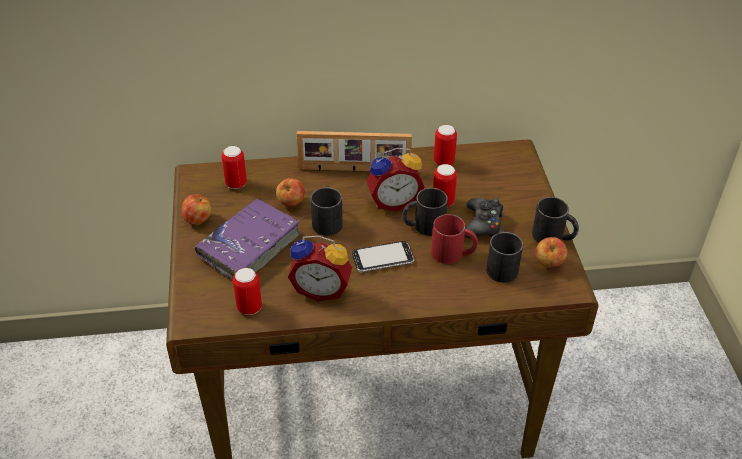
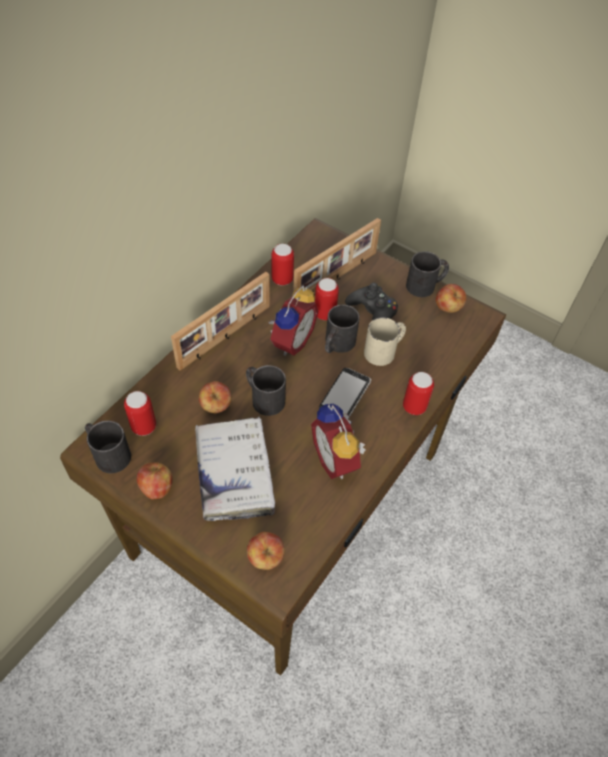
camera: 50 degrees left, 10 degrees up
purple book [195,198,301,281] -> white book [195,417,275,521]
can [233,268,262,315] -> can moved to [403,372,434,415]
alarm clock [288,235,352,301] -> alarm clock turned 105 degrees clockwise [311,404,366,479]
red mug [431,214,478,264] -> beige mug [364,317,406,366]
black mug [486,230,523,283] -> black mug moved to [85,421,131,473]
none -> apple [247,532,285,570]
none -> picture frame [293,218,381,295]

